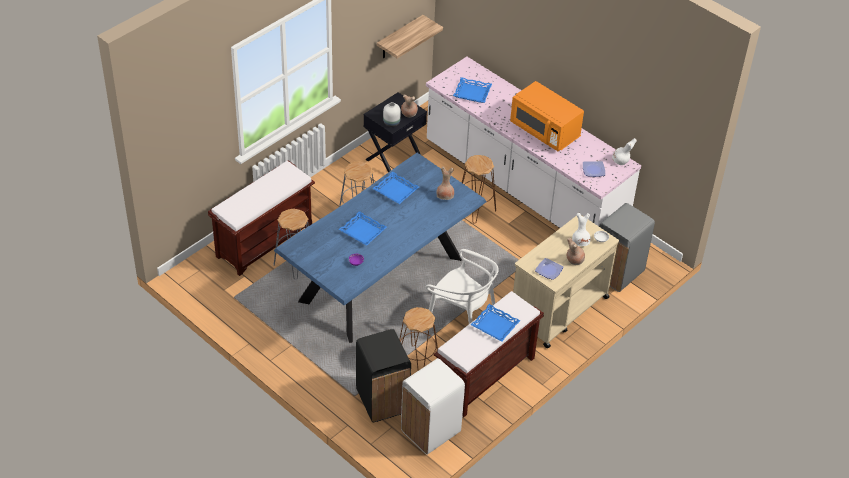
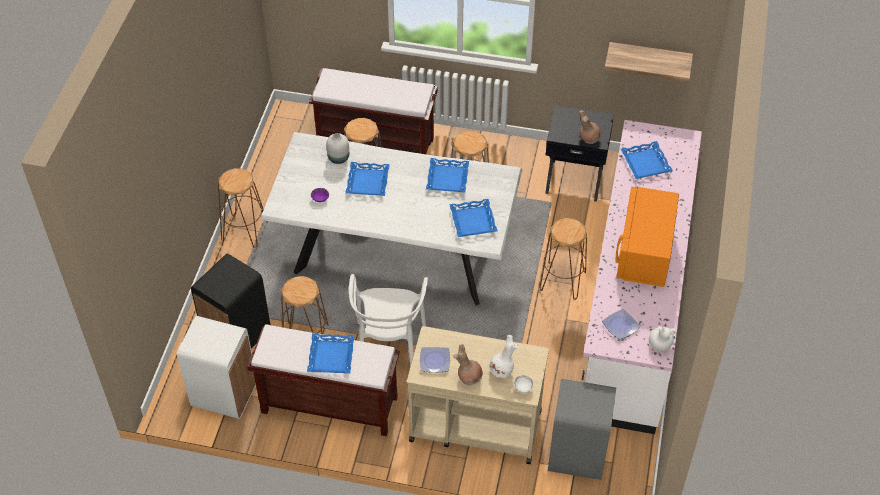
camera: 60 degrees right, 5 degrees up
blue dining table [274,153,486,343] -> white dining table [260,132,522,305]
white vase [383,102,401,127] -> white vase moved to [326,133,349,164]
brown vase [437,167,454,200] -> blue tray [449,199,498,237]
none -> brown stool [218,168,268,248]

